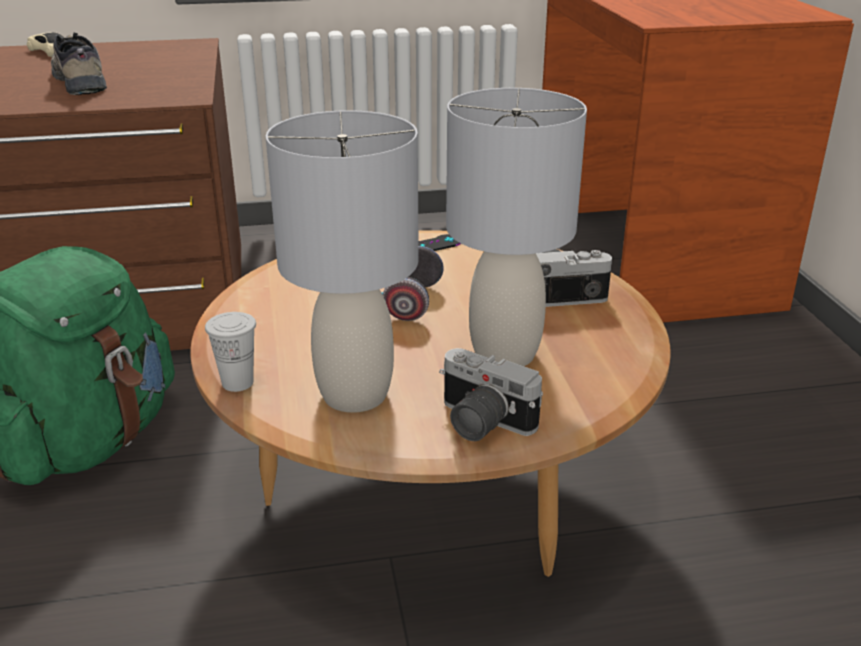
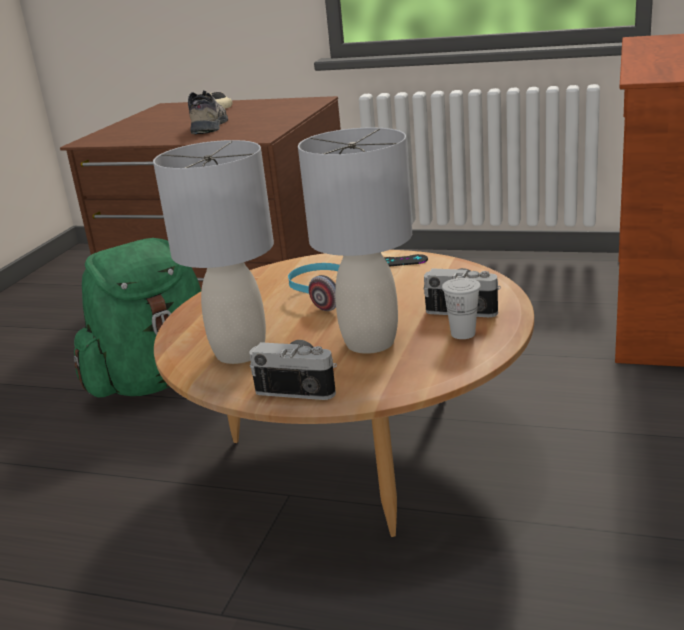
camera: 30 degrees right, 5 degrees down
white cup [205,312,256,392] -> white cup moved to [442,278,481,339]
camera [439,348,543,441] -> camera turned 135 degrees clockwise [249,340,337,400]

